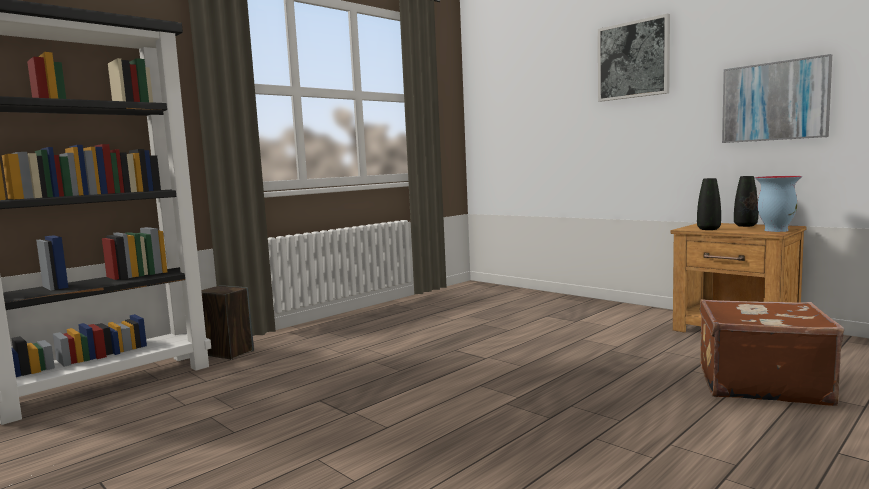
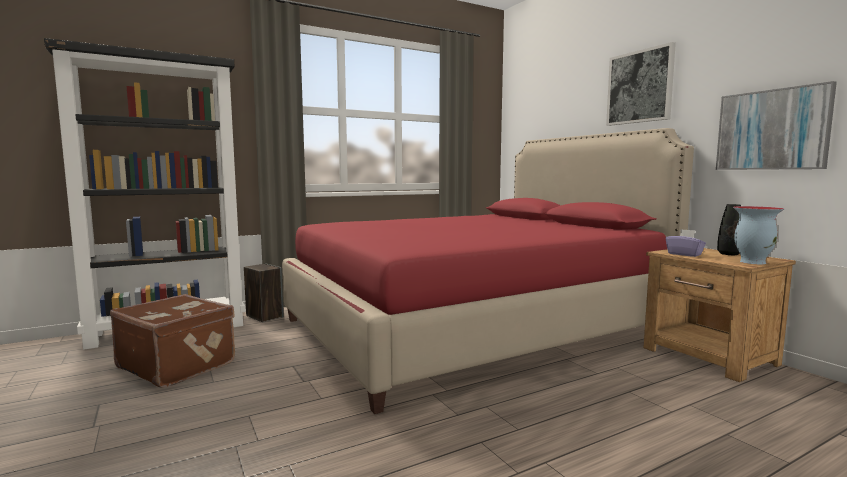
camera: 15 degrees right, 0 degrees up
black vase [697,178,721,230] -> purple tissue box [666,229,706,257]
brown suitcase [700,299,844,406] -> brown suitcase moved to [110,294,235,388]
none -> red bed [282,128,694,414]

